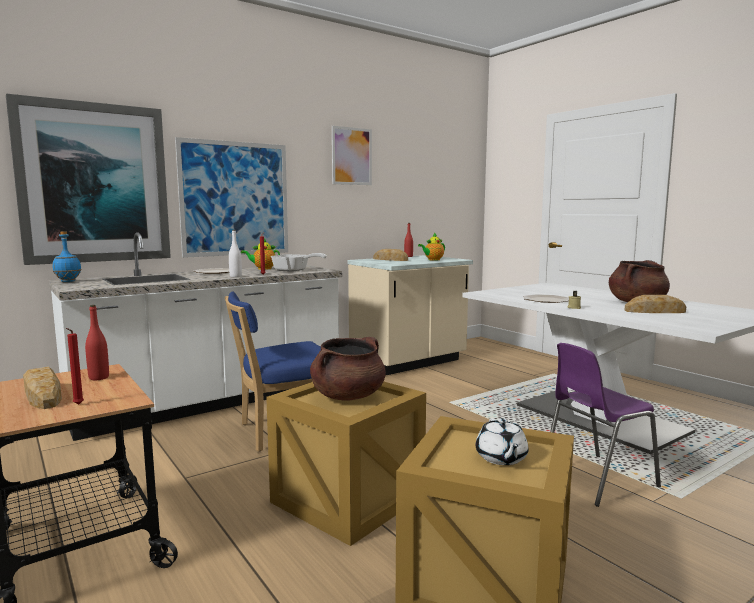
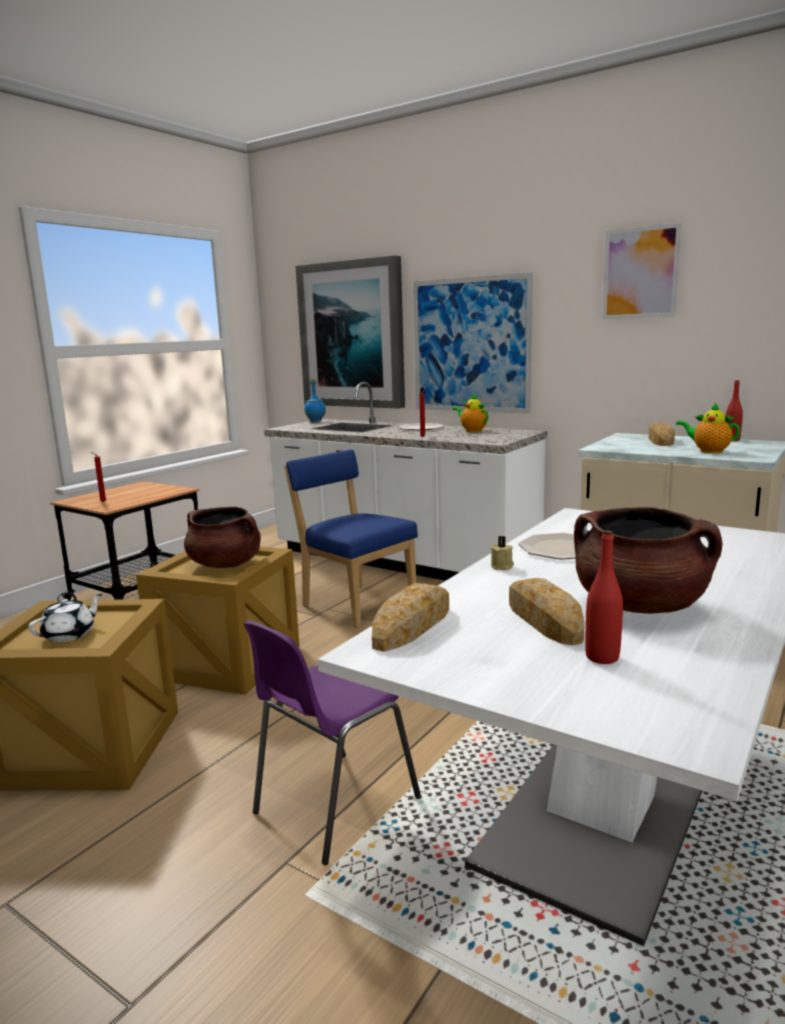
camera: 70 degrees right, 5 degrees up
bread [23,367,62,409] -> bread moved to [372,583,449,652]
red bottle [85,305,109,380] -> red bottle moved to [585,530,623,664]
white bottle [229,230,242,277] -> none
frying pan [271,253,327,272] -> none
white teapot [476,418,529,465] -> white teapot turned 150 degrees clockwise [28,594,102,642]
purple chair [550,343,661,507] -> purple chair turned 90 degrees counterclockwise [244,620,421,865]

